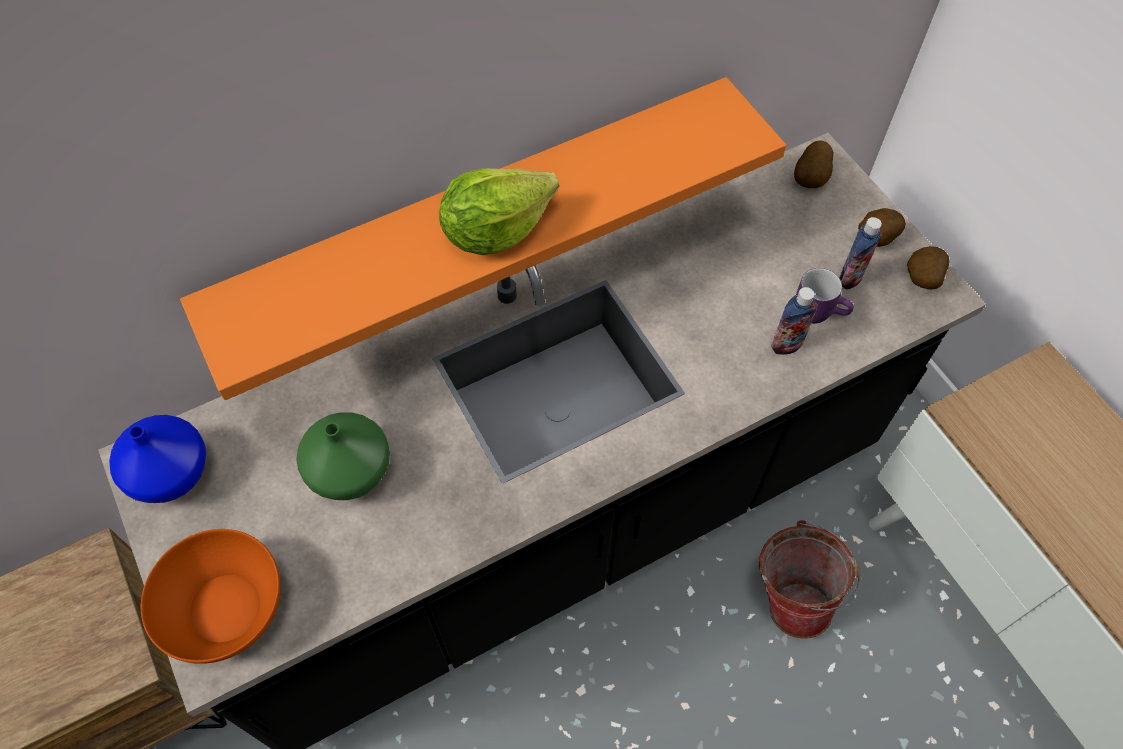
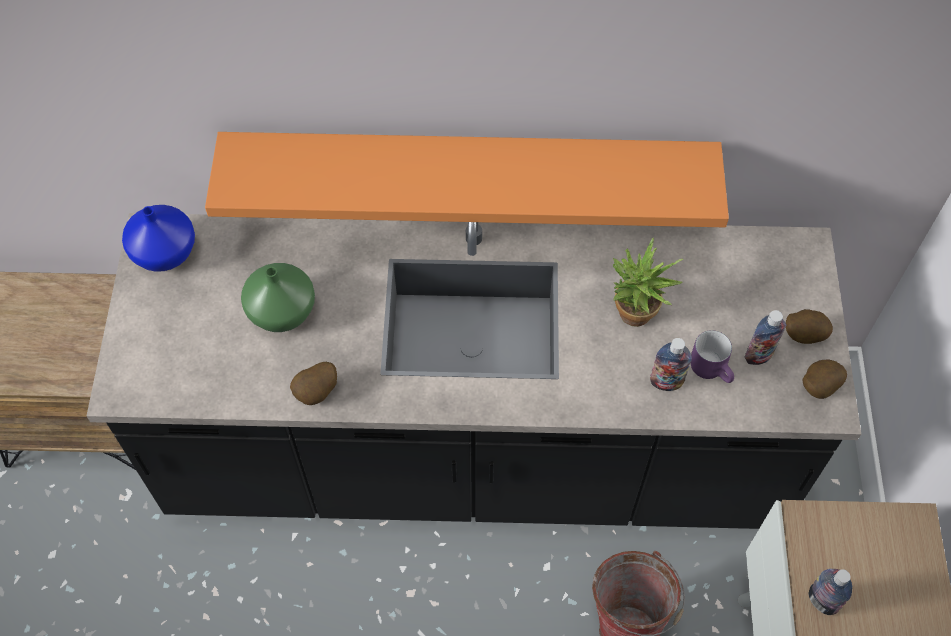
camera: 30 degrees right, 0 degrees up
orange bowl [141,529,281,664] -> none
lettuce [439,168,559,255] -> none
potato [794,140,834,188] -> potato moved to [290,362,337,405]
none -> potted plant [613,238,683,327]
none -> bottle [808,569,852,615]

